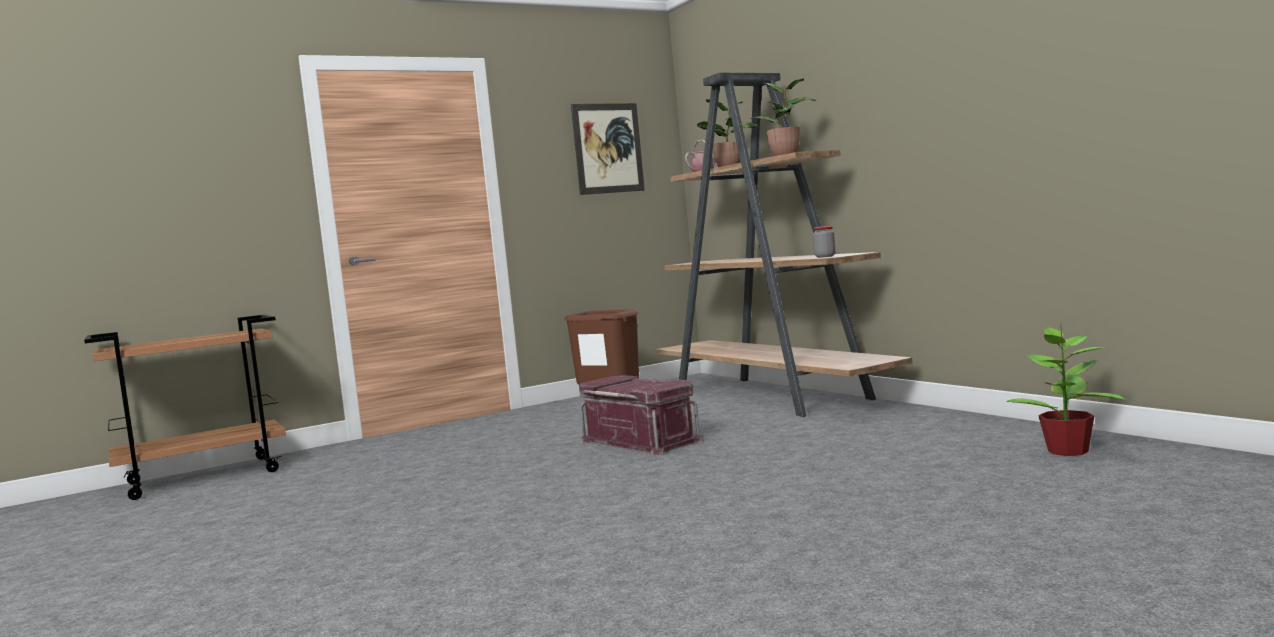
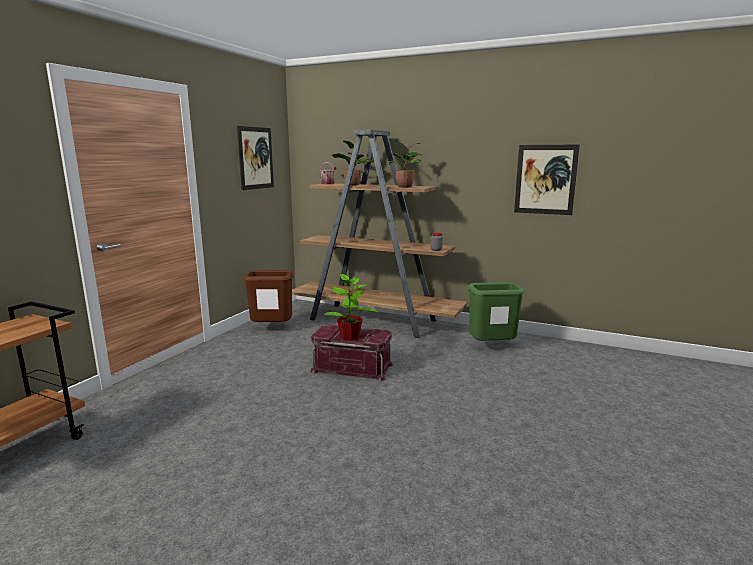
camera: 35 degrees left, 10 degrees up
potted plant [1006,327,1126,456] -> potted plant moved to [323,274,378,340]
none -> green trash can [468,282,525,341]
none -> picture [514,145,580,215]

